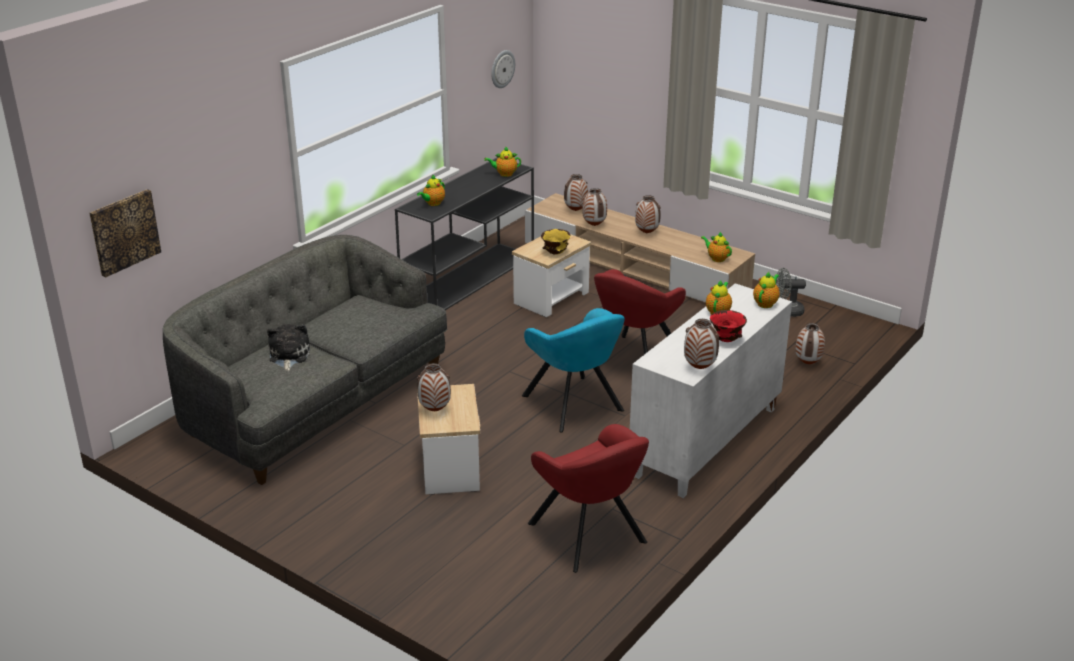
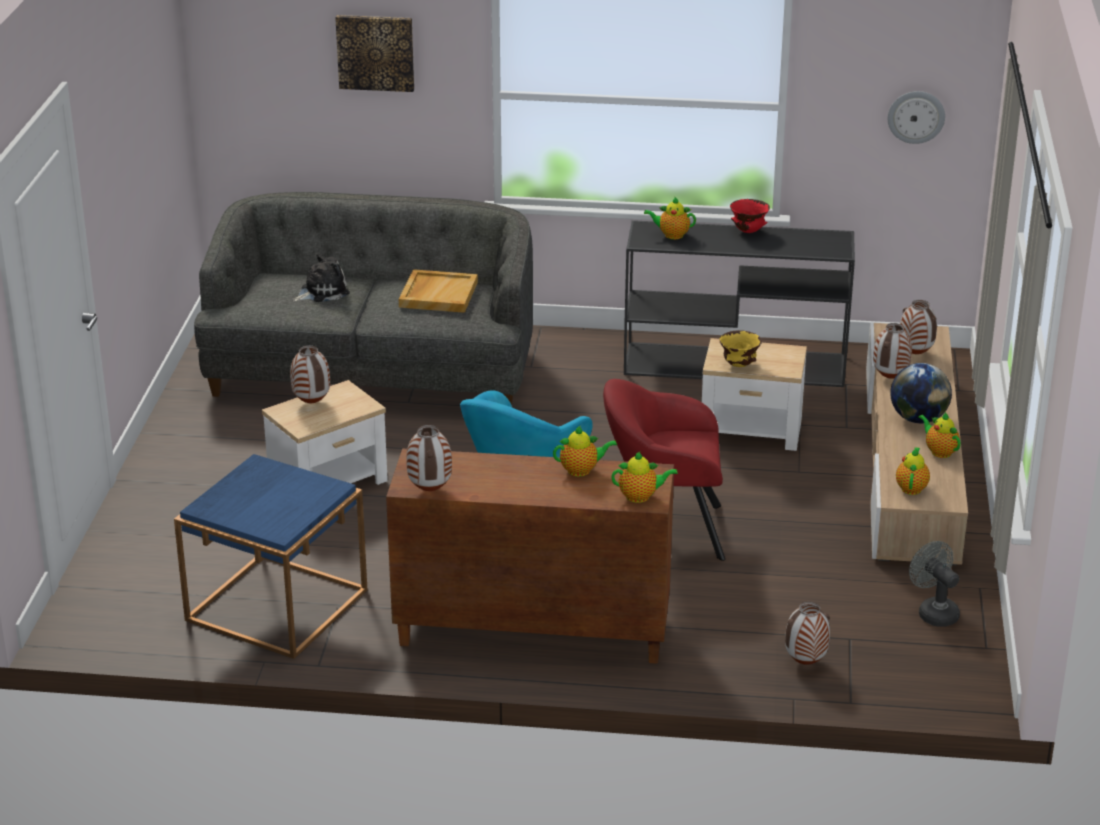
camera: 60 degrees right, 0 degrees up
picture [89,189,161,277] -> picture moved to [335,15,414,92]
teapot [484,146,521,177] -> teapot moved to [918,412,961,458]
red armchair [528,424,649,573] -> blue side table [174,454,368,659]
white cabinet [630,283,792,498] -> brown cabinet [386,448,674,664]
vase [635,195,661,233] -> globe [891,363,952,423]
red bowl [710,310,747,342] -> red bowl moved to [730,199,770,233]
none -> beige tray [399,269,478,313]

